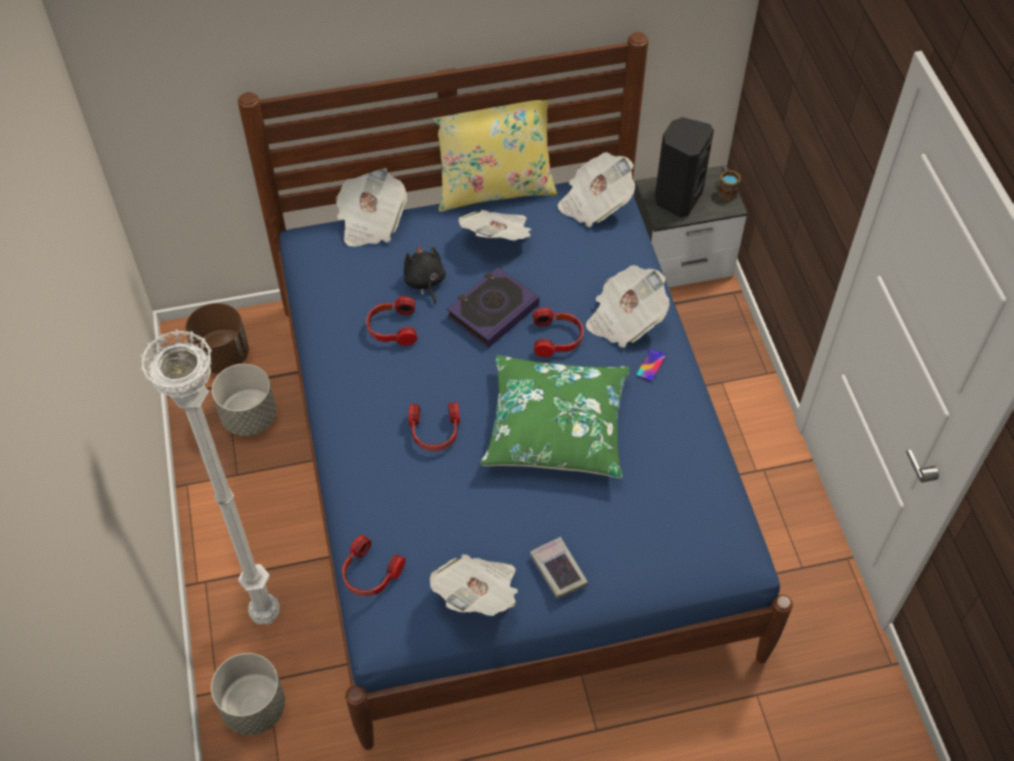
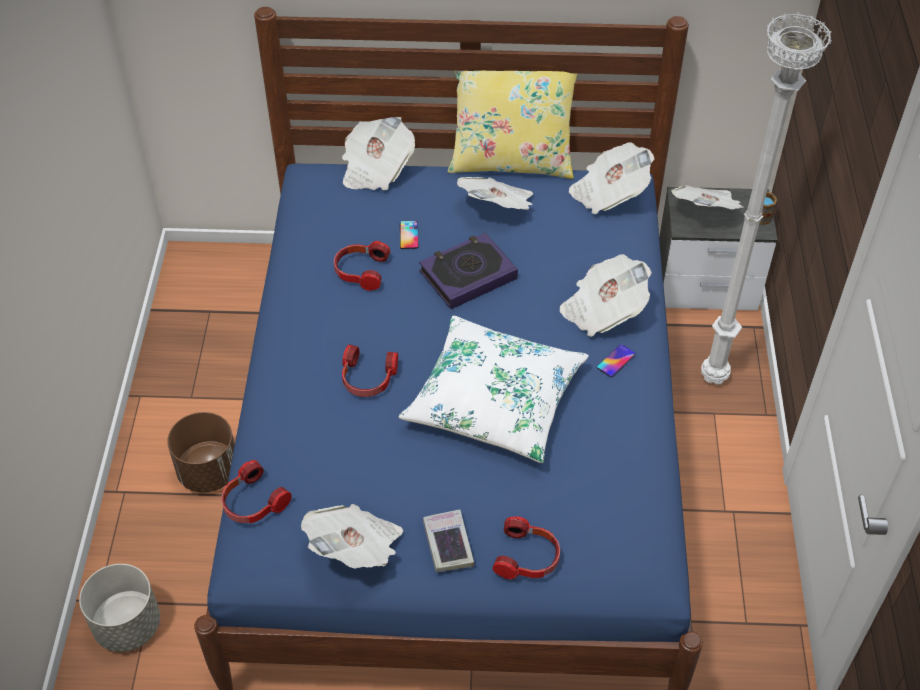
camera: 15 degrees right, 5 degrees down
white floor lamp [141,329,280,624] -> white floor lamp moved to [701,12,832,385]
brown planter [185,303,249,373] -> brown planter moved to [167,412,235,493]
grey planter [212,364,276,436] -> none
black plush toy [404,245,446,305] -> phone [400,221,418,249]
green pillow [480,355,630,478] -> white pillow [399,316,589,463]
headphones [533,308,584,358] -> headphones moved to [492,516,560,579]
black speaker [655,117,714,217] -> newspaper [672,185,744,209]

